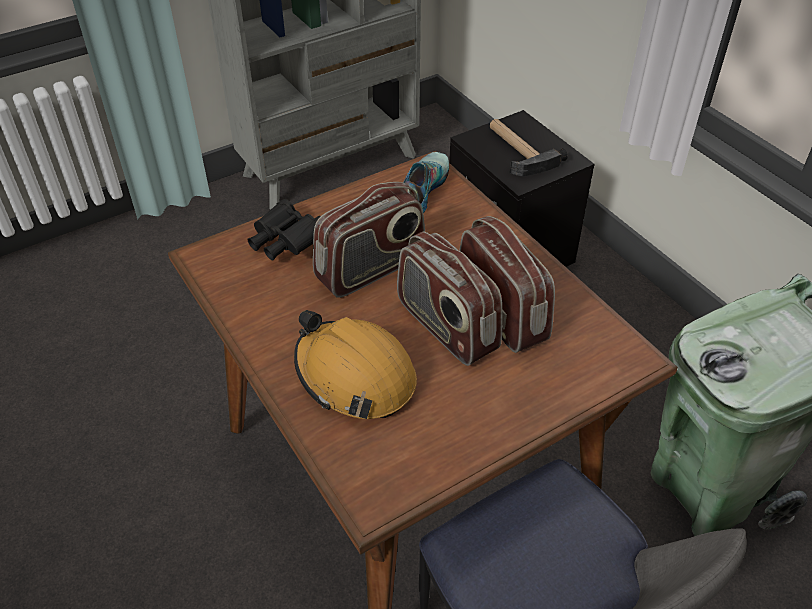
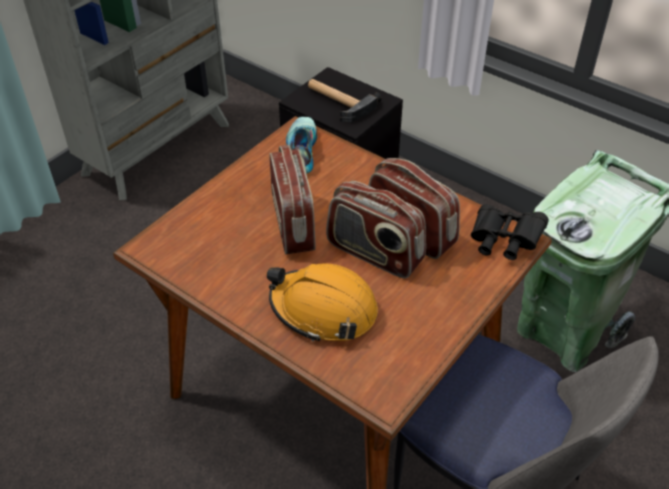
camera: 20 degrees left, 0 degrees up
black binoculars [248,199,321,261] -> black binoculars moved to [471,204,549,260]
radio [313,182,425,298] -> radio turned 45 degrees counterclockwise [269,145,315,254]

